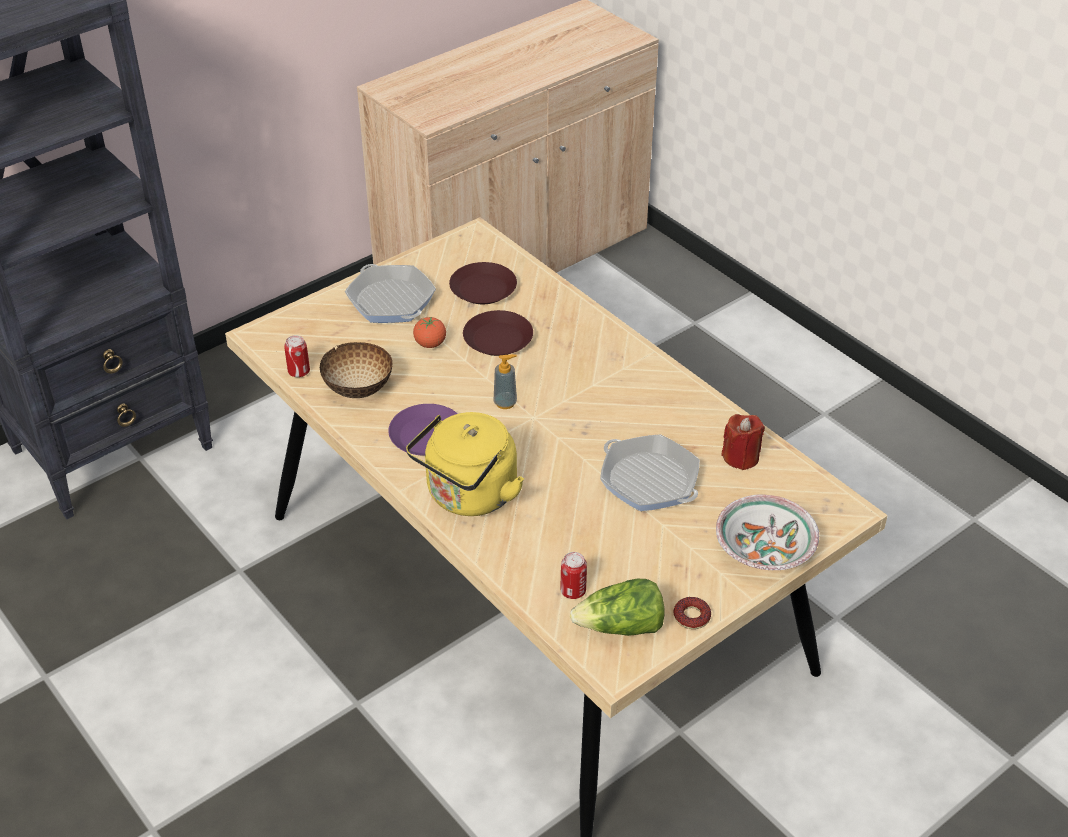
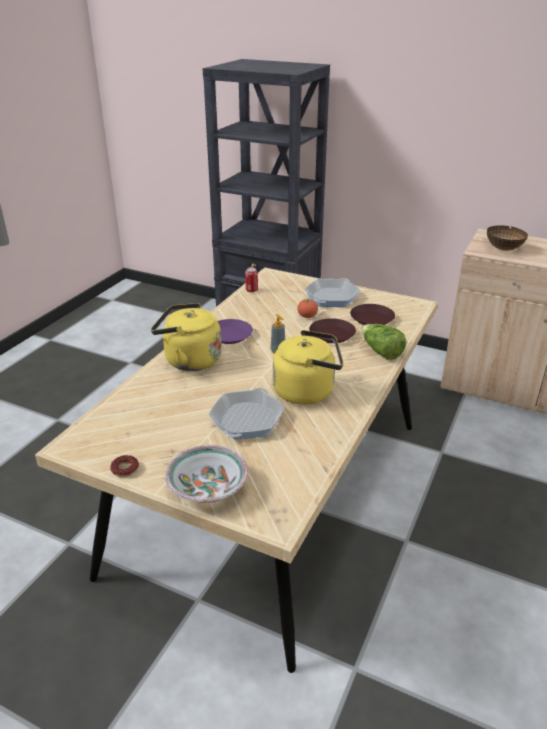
camera: 65 degrees right, 10 degrees down
bowl [320,342,393,398] -> bowl moved to [487,225,528,251]
can [560,552,587,599] -> none
lettuce [570,579,665,636] -> lettuce moved to [361,324,407,360]
red candle [721,414,765,470] -> none
none -> yellow kettle [273,330,343,405]

